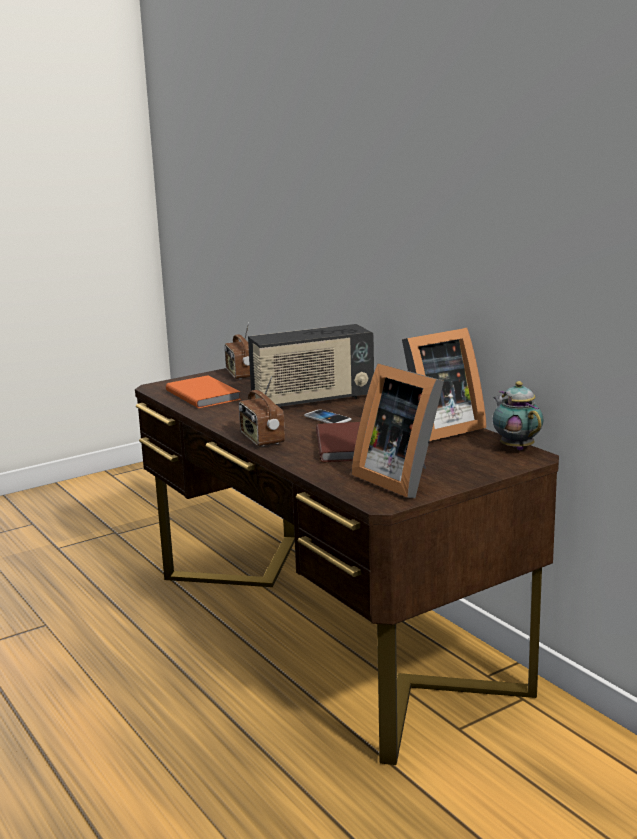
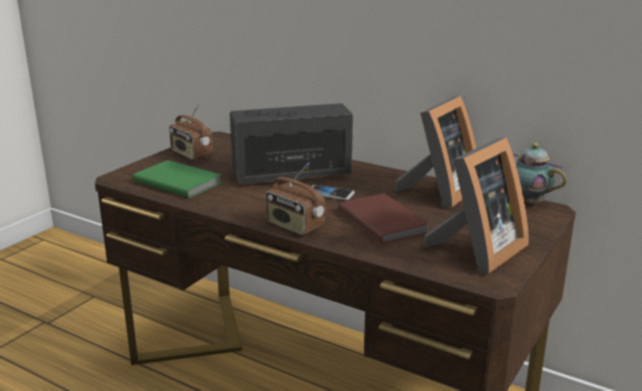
camera: 25 degrees left, 5 degrees up
orange book [166,375,241,408] -> green book [133,160,222,198]
radio [248,324,374,408] -> radio turned 150 degrees counterclockwise [230,103,353,185]
picture frame [351,363,444,498] -> picture frame turned 75 degrees counterclockwise [423,137,529,274]

